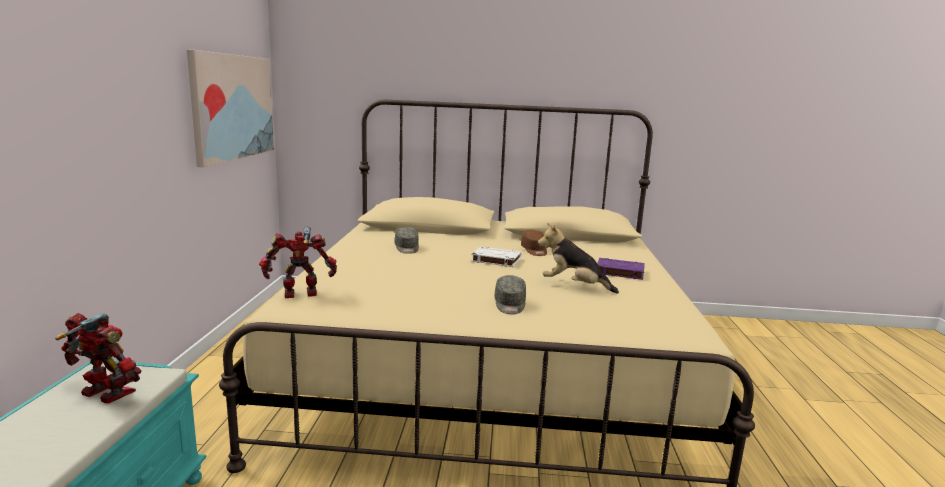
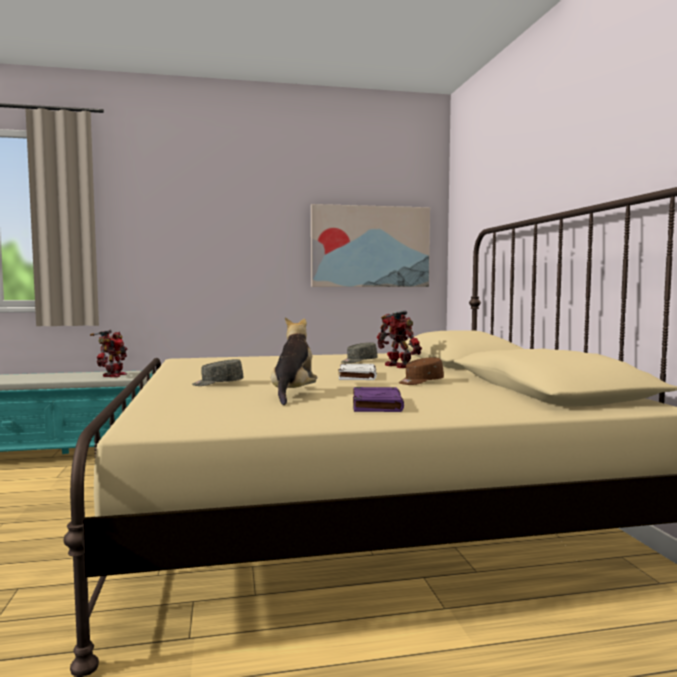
camera: 75 degrees right, 10 degrees down
toy robot [259,227,337,298] -> toy robot moved to [377,310,422,368]

